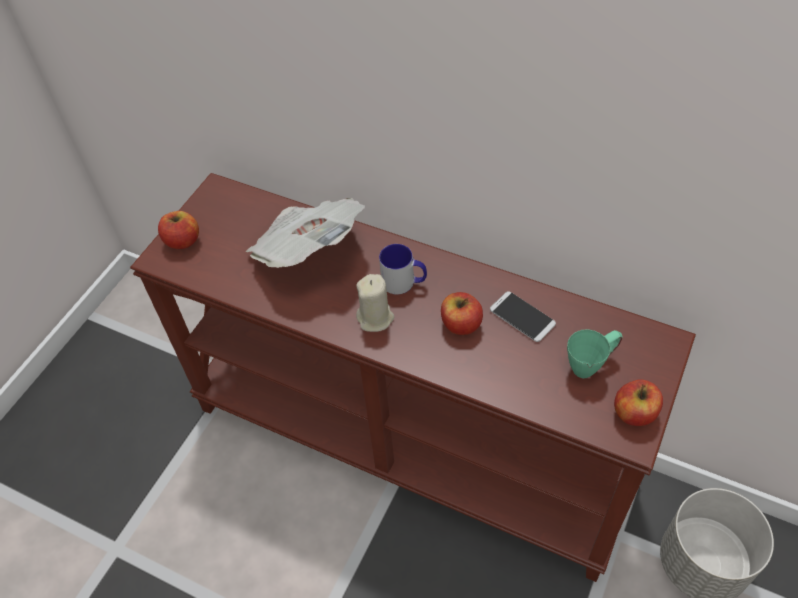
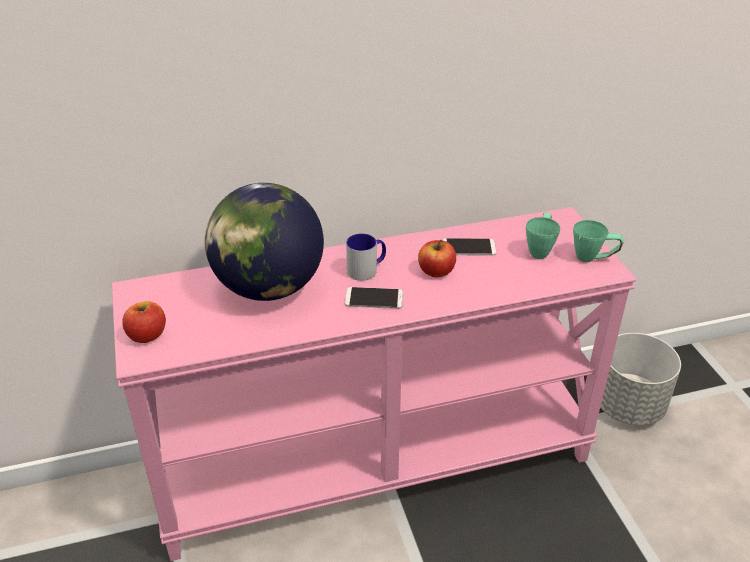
camera: 45 degrees left, 15 degrees down
brown console table [130,173,696,582] -> pink console table [112,207,637,561]
newspaper [246,198,365,268] -> globe [205,183,324,301]
beige candle [356,274,394,332] -> phone [345,287,403,309]
apple [614,379,663,426] -> green mug [573,220,625,262]

